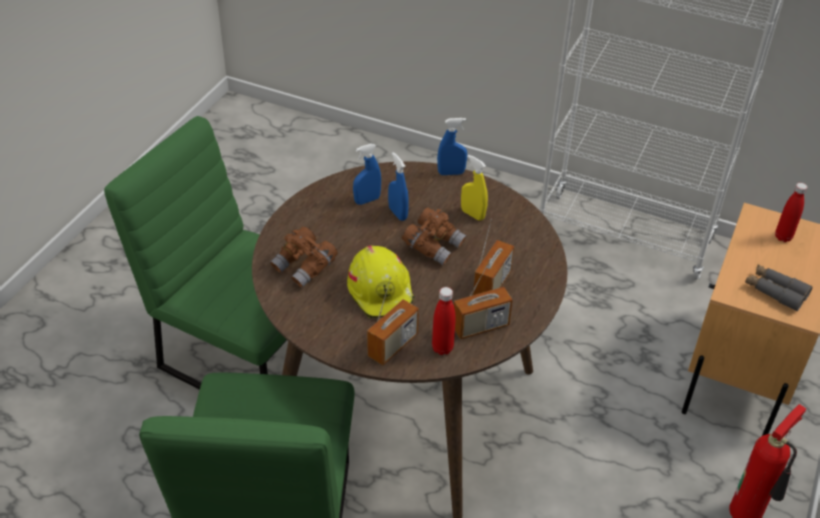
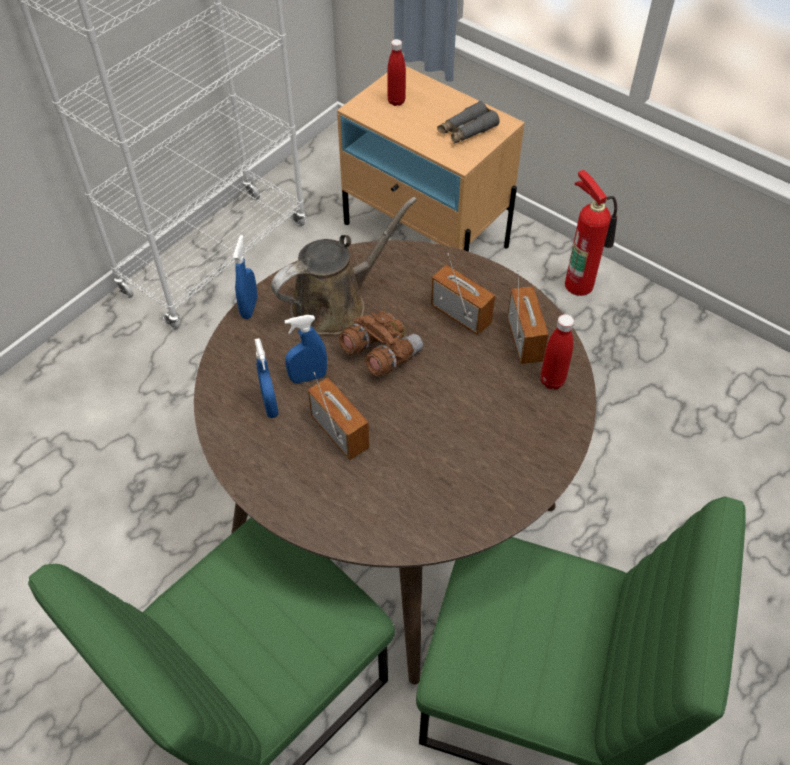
camera: 75 degrees left, 10 degrees up
brown binoculars [270,227,338,288] -> none
yellow hard hat [347,246,415,318] -> none
radio [367,277,419,365] -> radio moved to [308,372,370,460]
yellow spray bottle [461,154,488,221] -> brown watering can [271,197,417,335]

